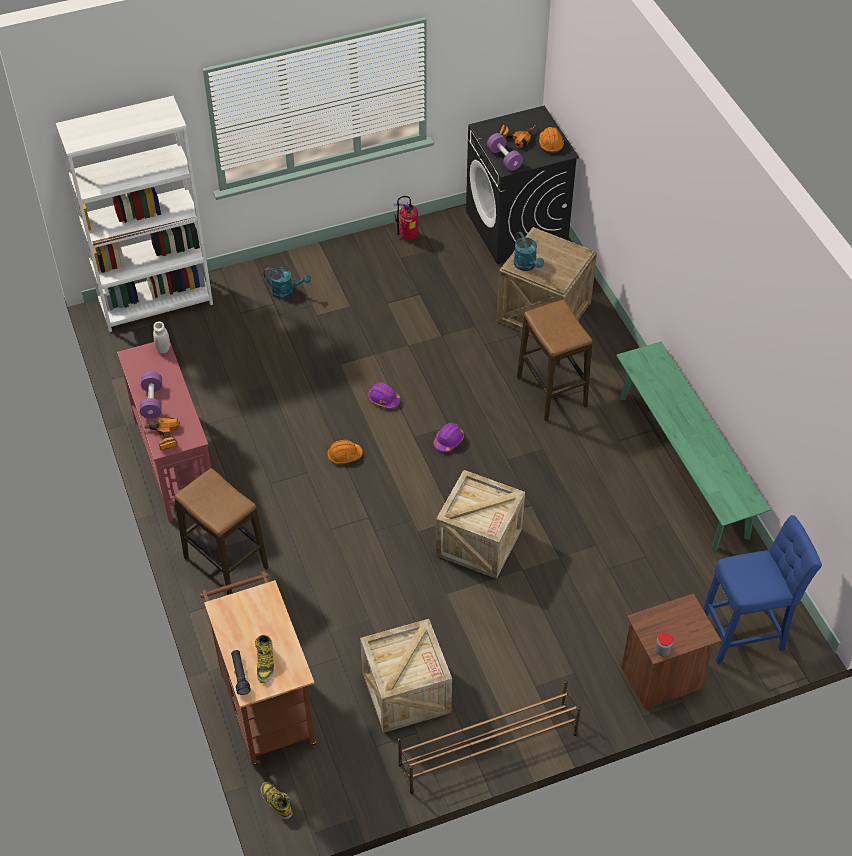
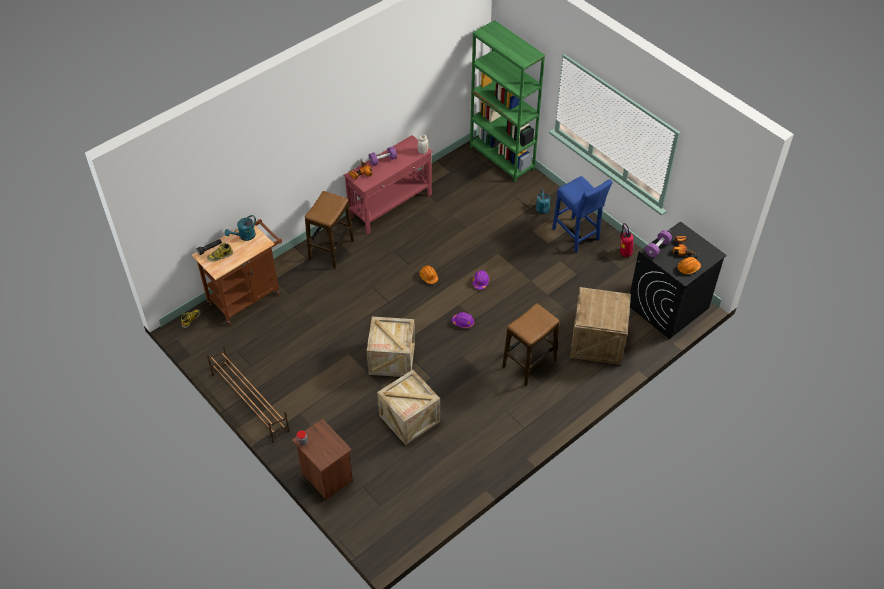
camera: 70 degrees right, 0 degrees up
white bookcase [56,96,213,332] -> green bookcase [470,20,545,182]
crate [360,619,452,733] -> crate moved to [377,370,440,445]
turquoise watering can [514,232,544,271] -> turquoise watering can moved to [225,215,256,241]
green bench [616,342,771,551] -> none
blue stool [703,515,822,664] -> blue stool moved to [552,176,612,253]

